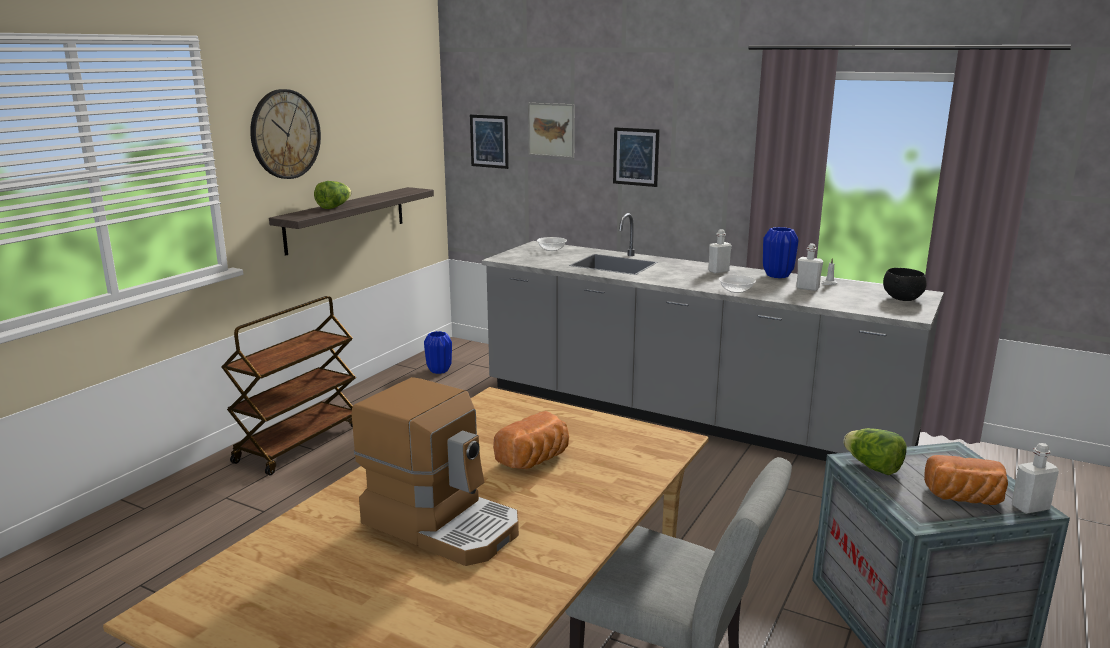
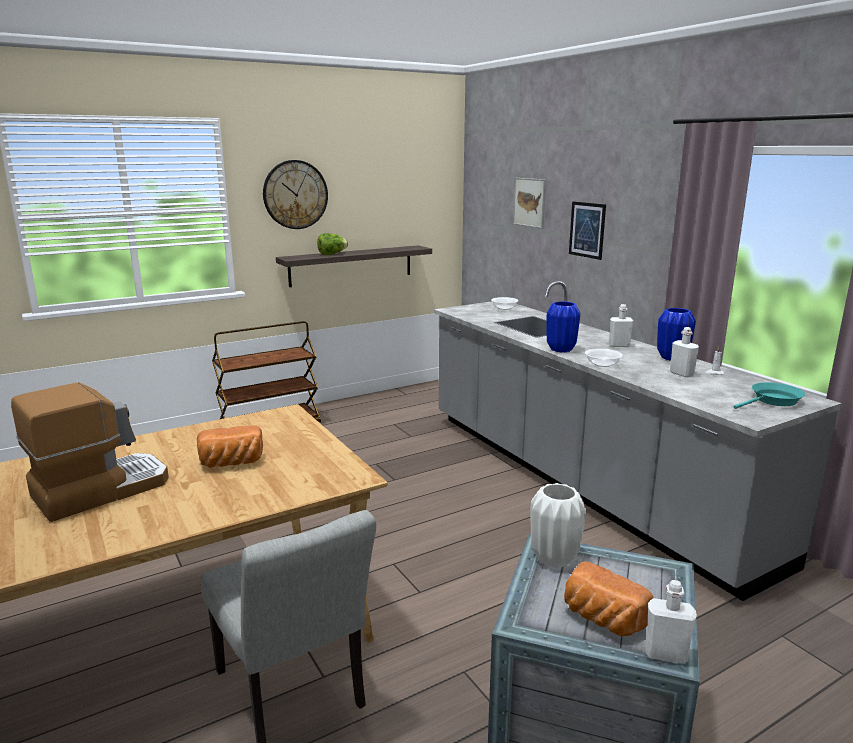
camera: 30 degrees right, 0 degrees up
coffee machine [352,377,519,566] -> coffee machine turned 105 degrees counterclockwise [11,382,169,522]
blue vase [424,331,452,374] -> blue vase moved to [546,301,580,352]
picture [470,114,509,169] -> none
lettuce [843,428,907,475] -> white vase [530,483,586,568]
black bowl [883,268,927,301] -> turquoise frying pan [733,382,805,409]

